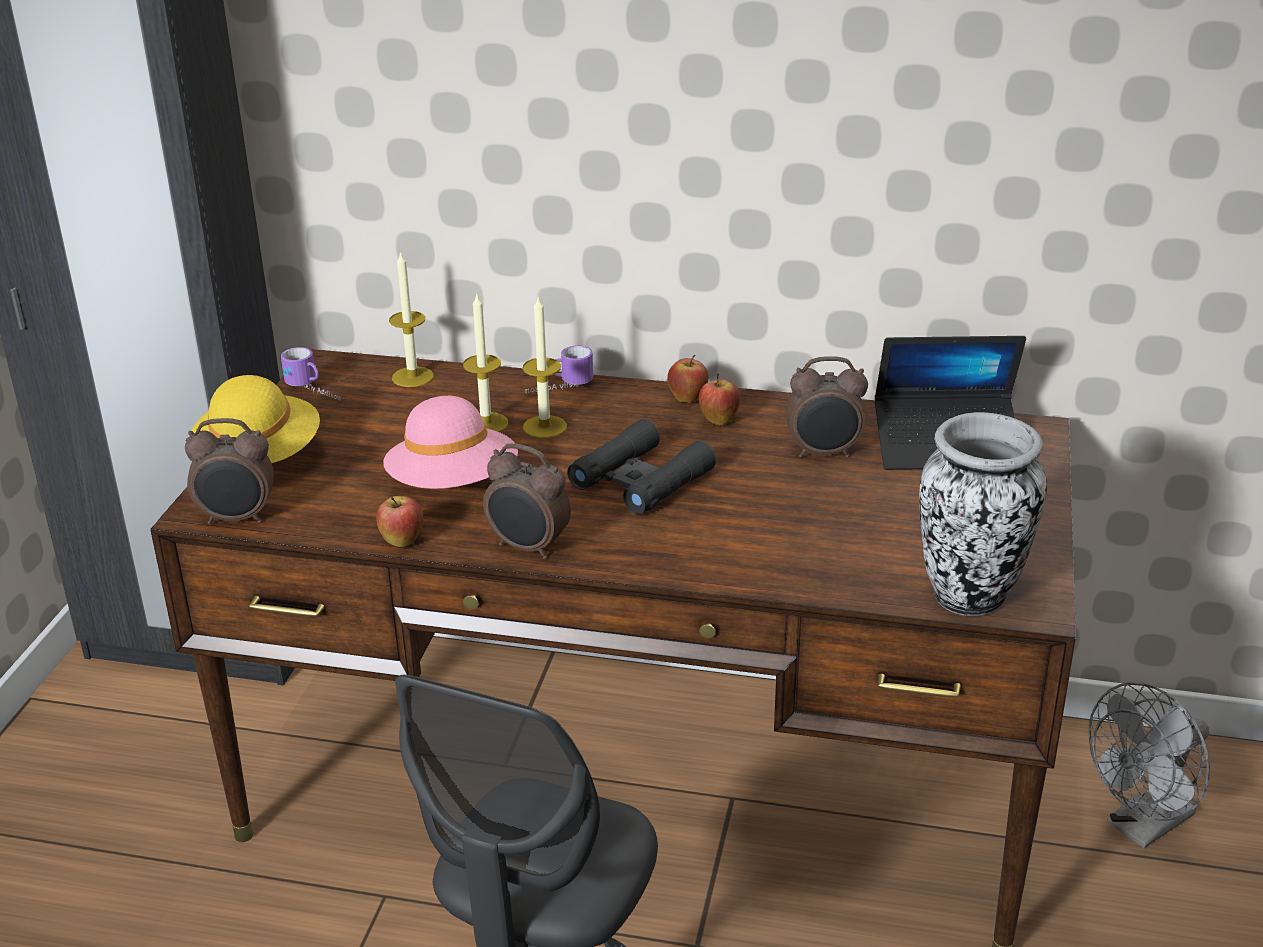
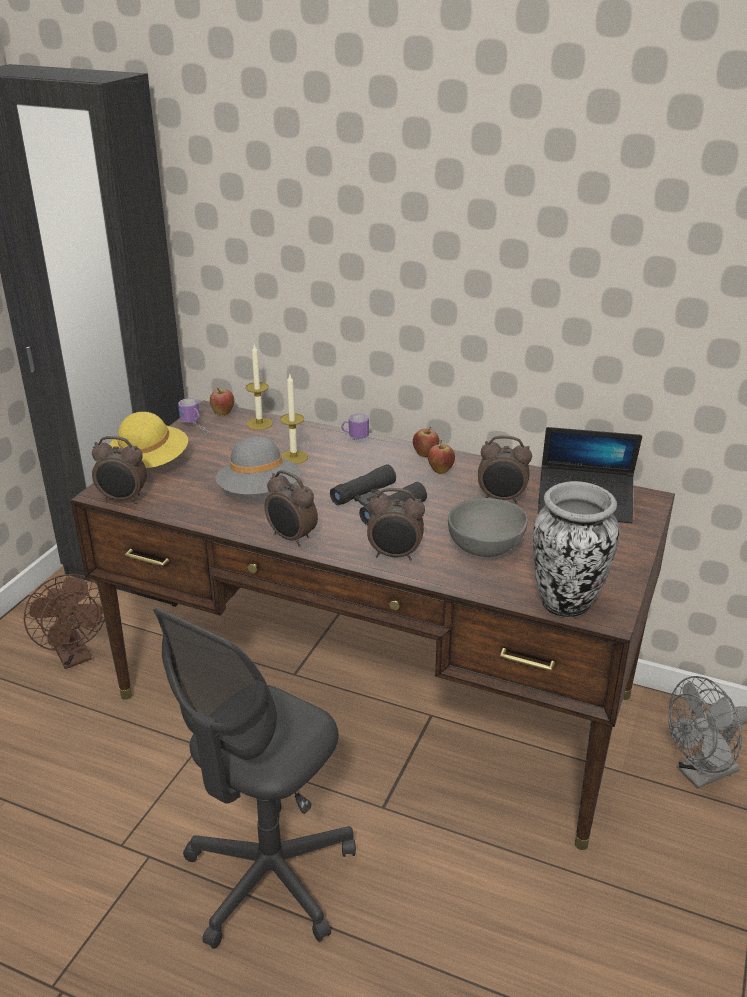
camera: 10 degrees right, 0 degrees up
apple [376,496,423,547] -> apple moved to [210,388,234,416]
pink hat [383,396,518,489] -> grey hat [216,436,301,495]
candle [523,296,567,438] -> none
none -> brown fan [24,574,105,669]
none -> alarm clock [367,488,425,561]
none -> grey bowl [448,498,528,557]

